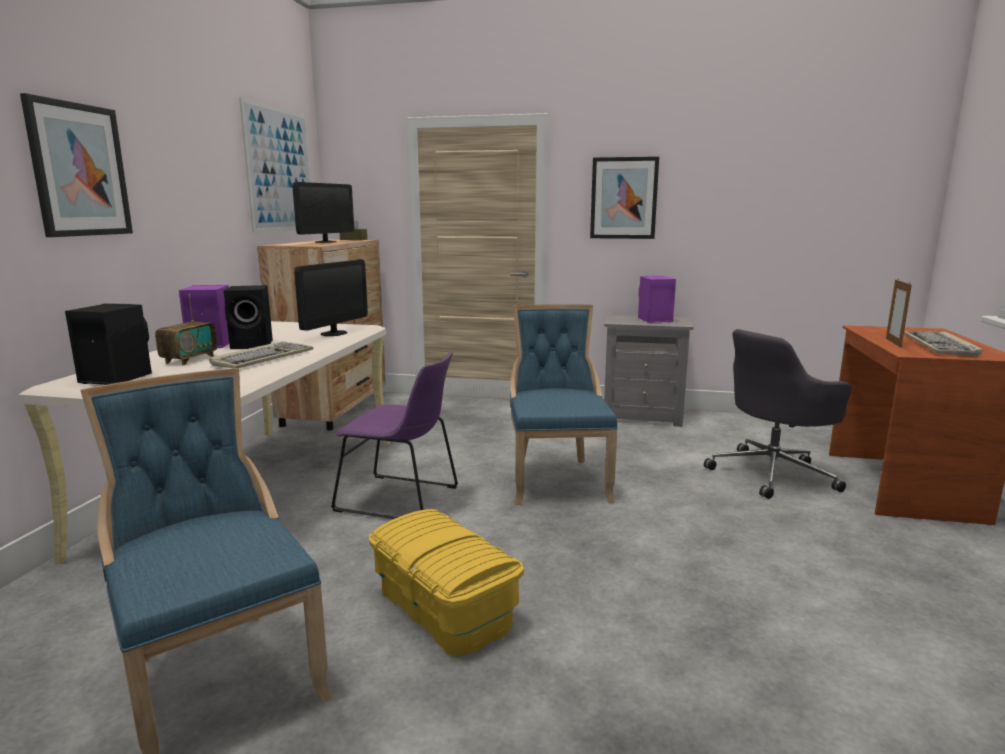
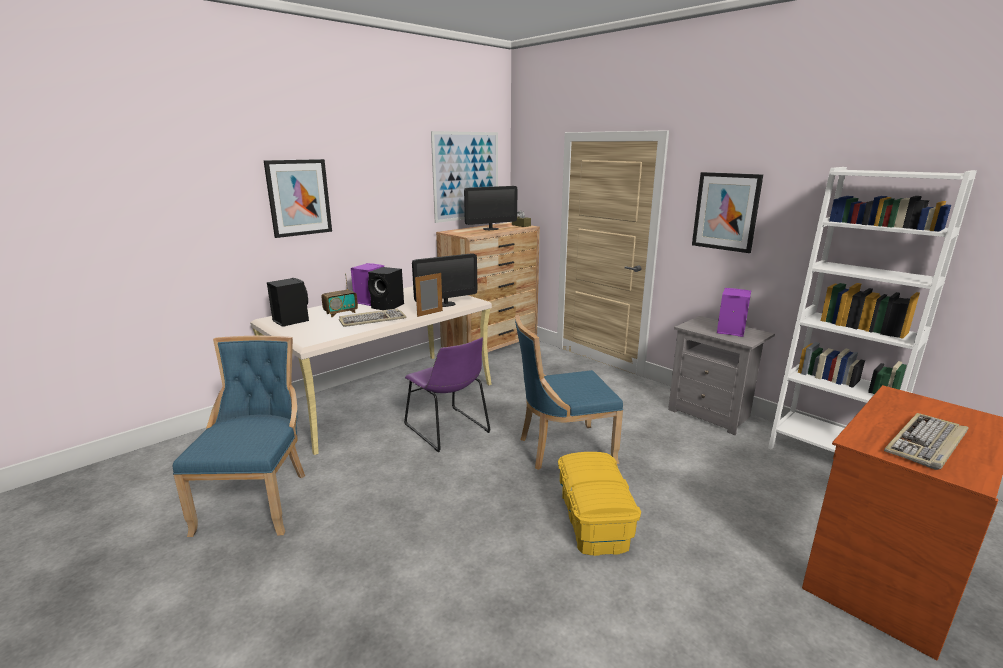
camera: 35 degrees right, 5 degrees up
yellow storage box [369,509,524,657] -> yellow storage box moved to [558,452,641,556]
blue chair [510,304,618,505] -> blue chair turned 135 degrees counterclockwise [515,315,623,470]
grey office chair [704,329,852,499] -> none
picture frame [886,280,912,348] -> picture frame moved to [415,273,443,317]
none -> white bookcase [768,167,977,453]

